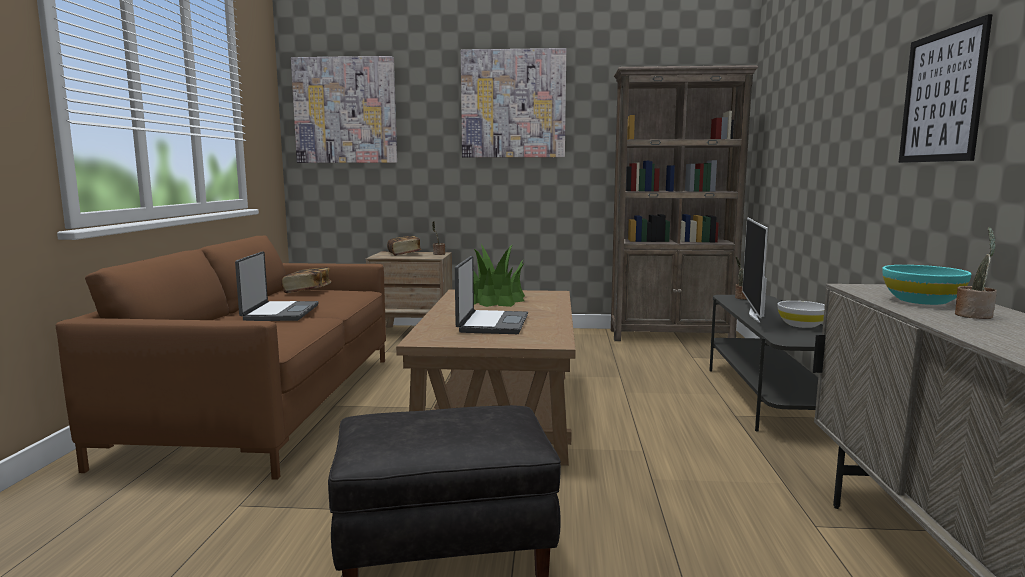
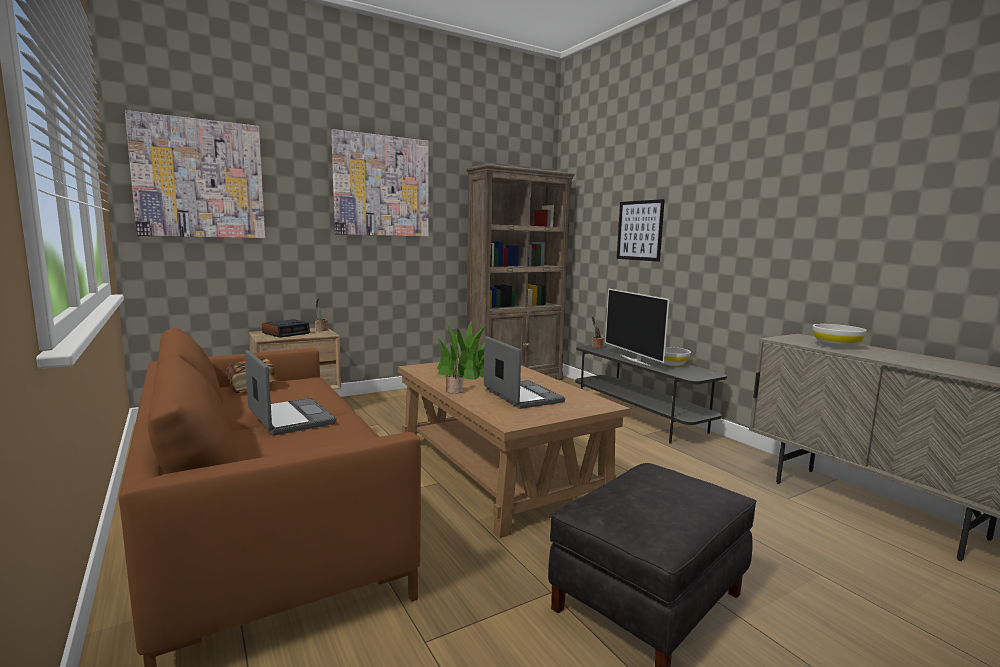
camera: 35 degrees left, 0 degrees up
book [387,236,421,256] -> alarm clock [262,319,310,338]
turquoise bowl [882,265,971,305] -> white bowl [813,324,867,349]
picture [899,14,992,163] -> picture moved to [617,199,665,262]
potted plant [955,227,997,319] -> potted plant moved to [446,343,463,394]

